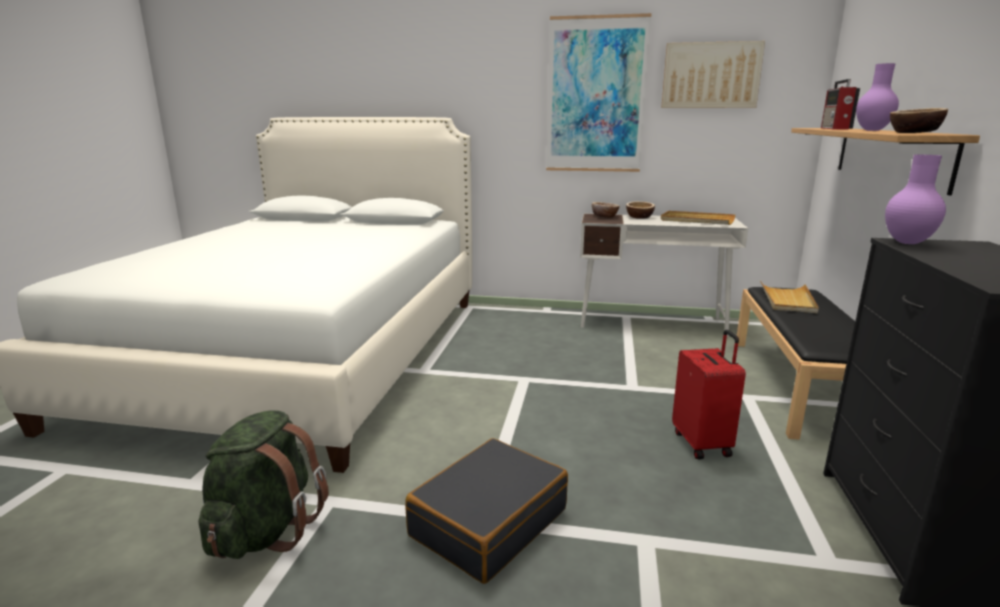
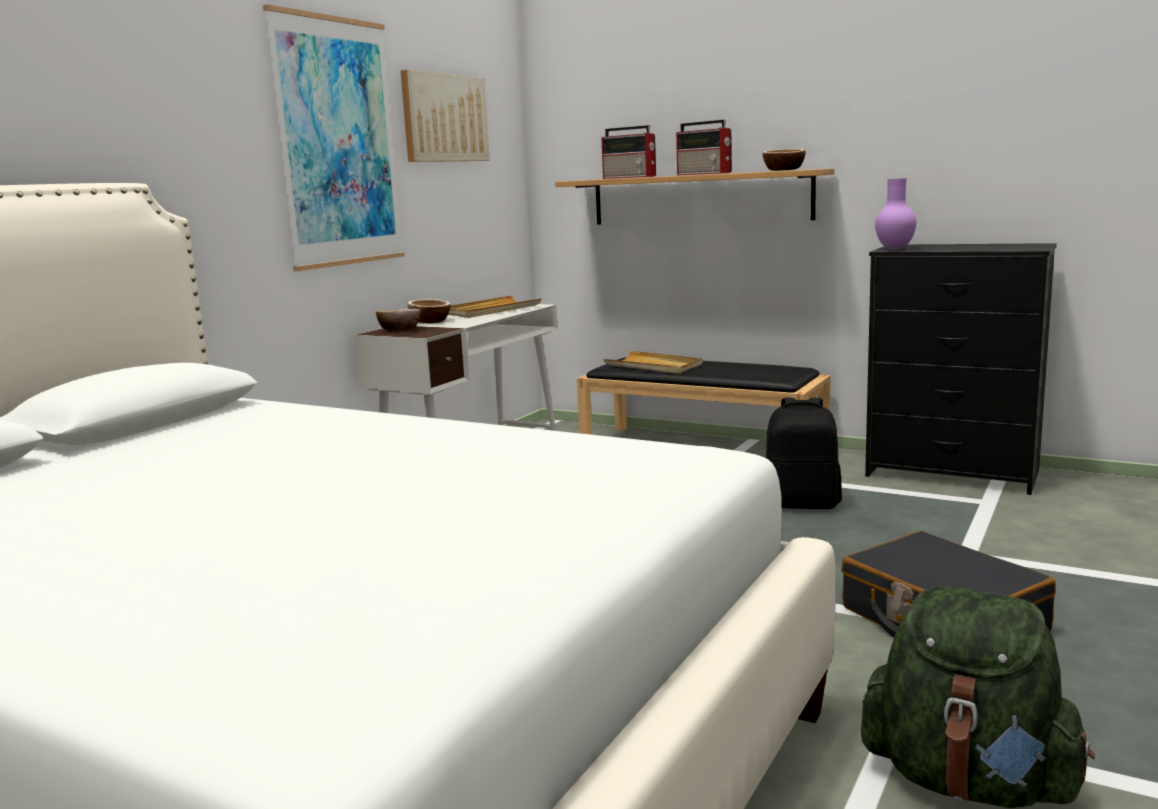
camera: 70 degrees left, 5 degrees down
red suitcase [672,330,746,460] -> black backpack [766,398,842,509]
purple vase [856,63,899,131] -> radio [676,120,732,175]

